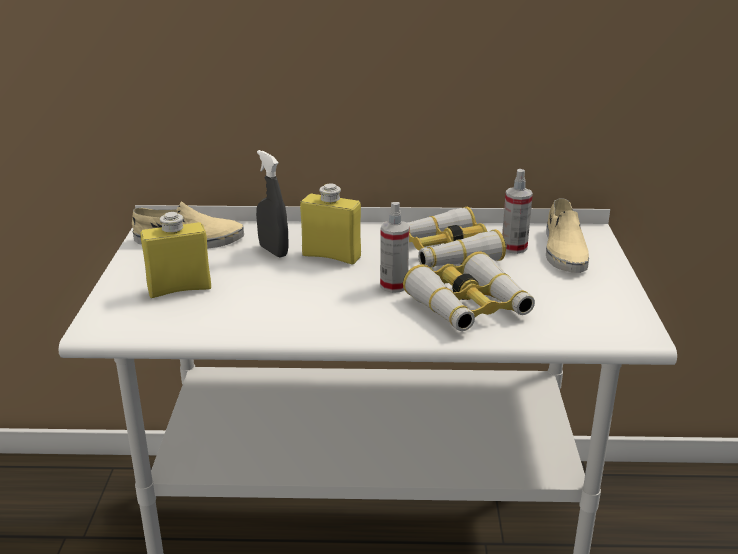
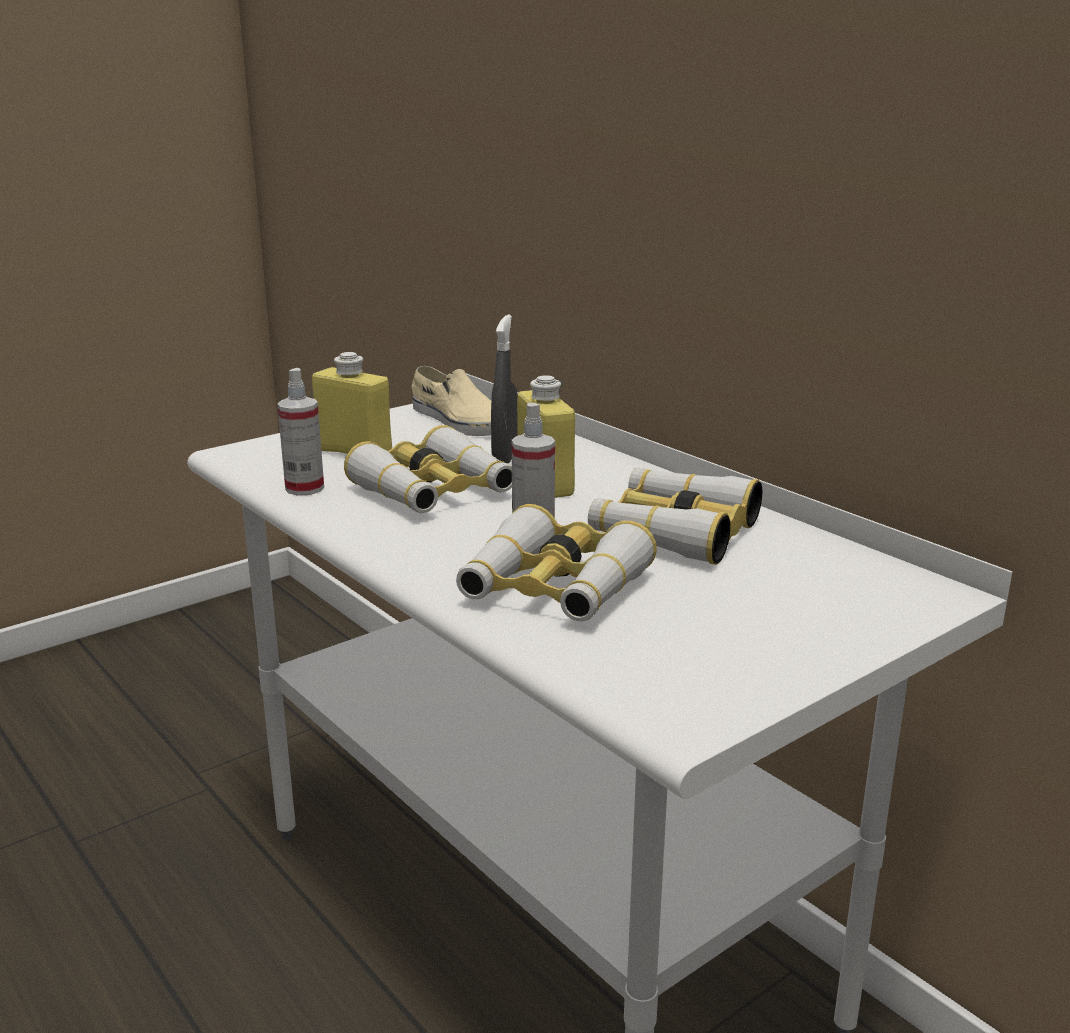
camera: 50 degrees right, 5 degrees down
spray bottle [502,169,533,254] -> spray bottle moved to [277,368,324,496]
beige shoe [546,198,589,273] -> none
none -> binoculars [344,425,512,513]

